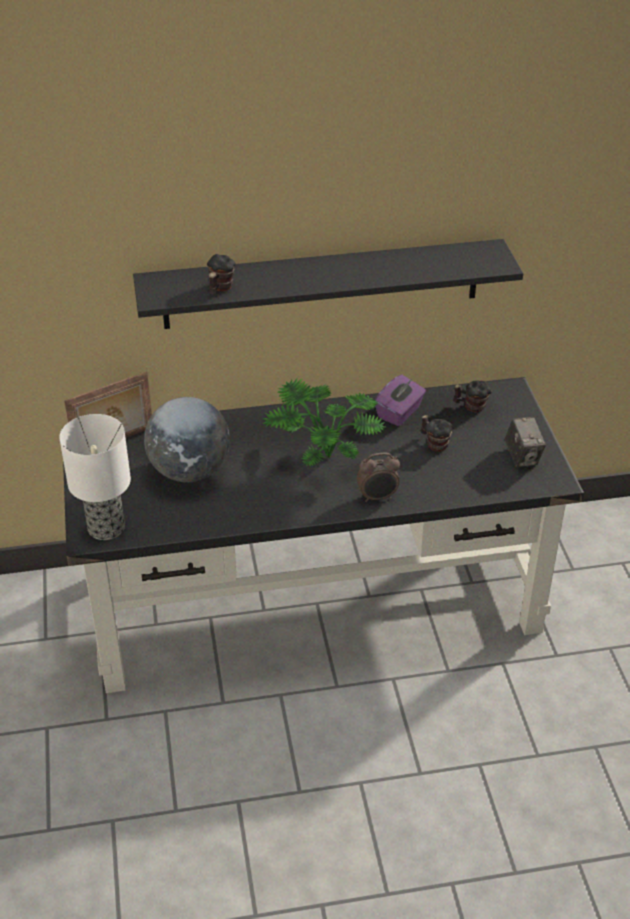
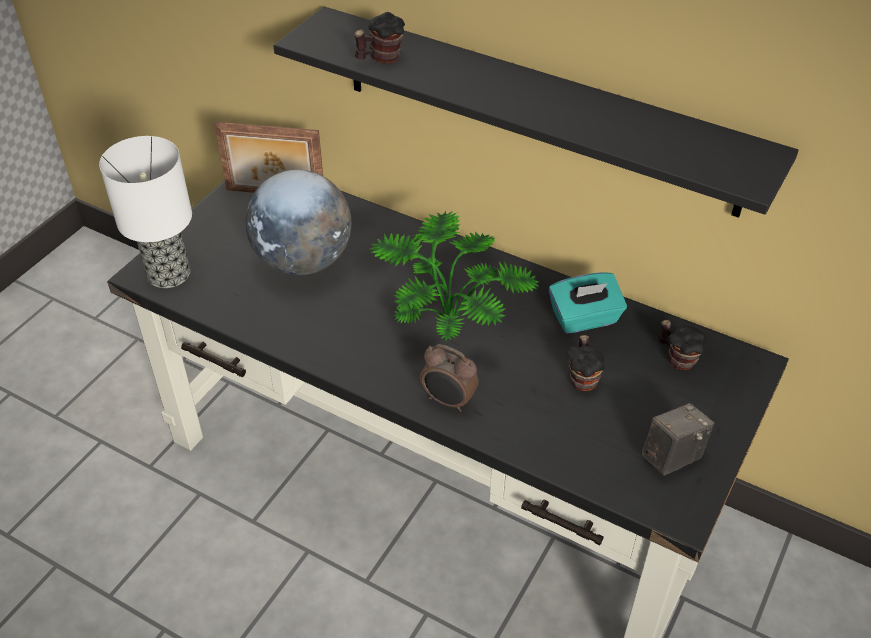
camera: 40 degrees right, 5 degrees up
purple tissue box [375,375,426,426] -> turquoise tissue box [549,272,627,334]
camera [505,417,546,467] -> camera turned 150 degrees counterclockwise [640,403,714,476]

